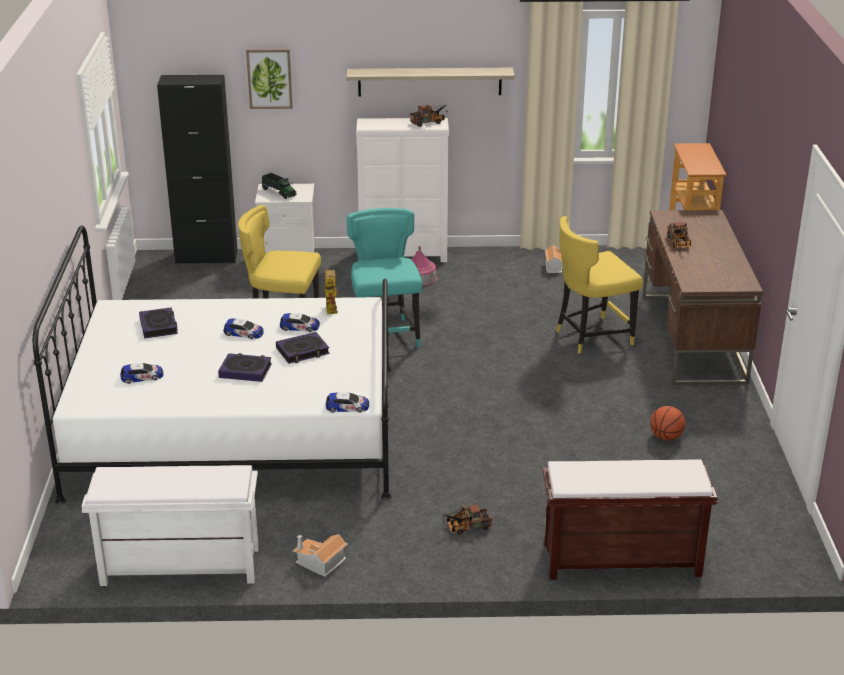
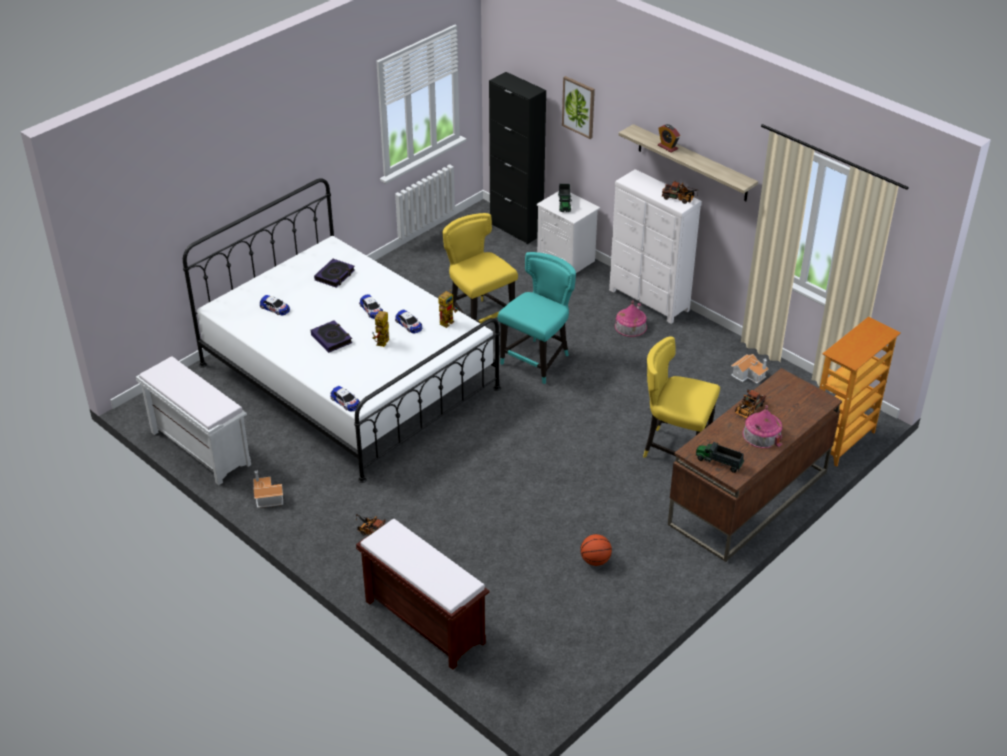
camera: 45 degrees right, 10 degrees up
book [276,332,330,364] -> toy robot [372,311,389,347]
none -> alarm clock [658,124,680,153]
none -> toy truck [696,442,744,473]
none -> toy house [742,405,783,448]

